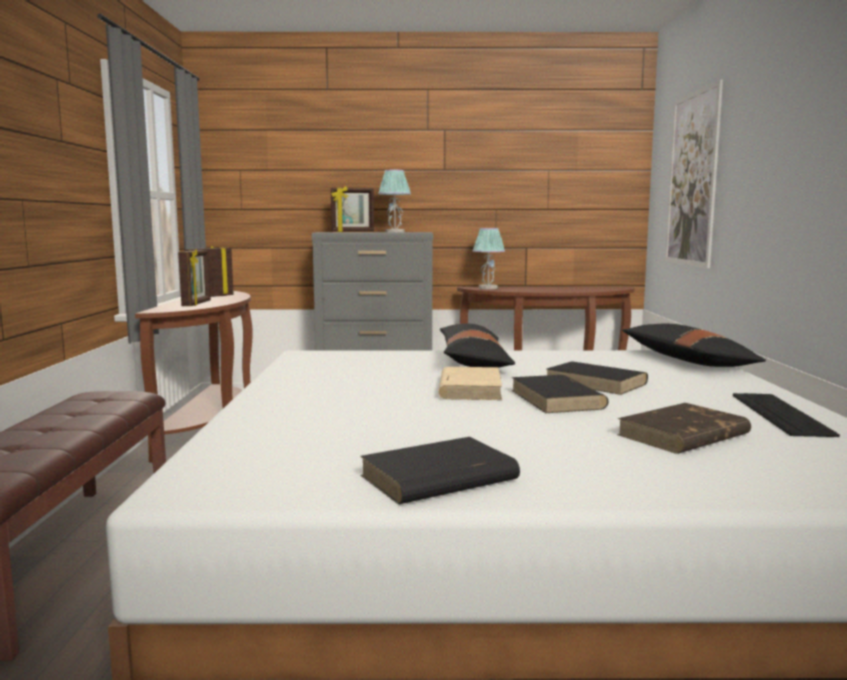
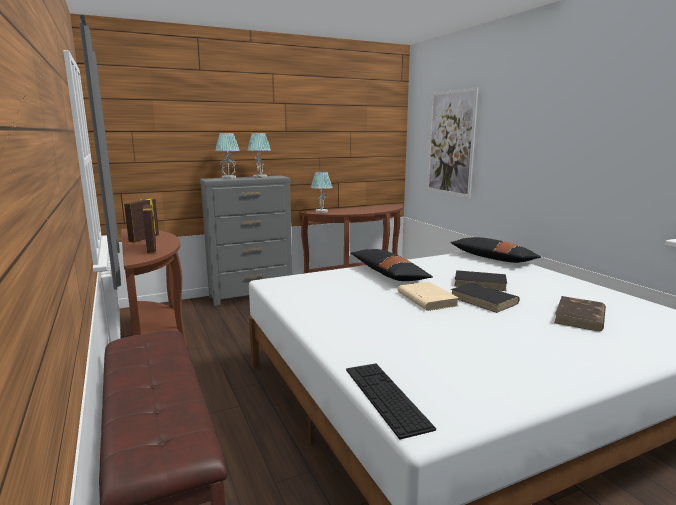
camera: 25 degrees left, 5 degrees up
picture frame [331,186,374,232] -> table lamp [215,133,240,179]
black book [360,437,520,504] -> none
keyboard [733,393,840,437] -> keyboard moved to [346,363,436,440]

